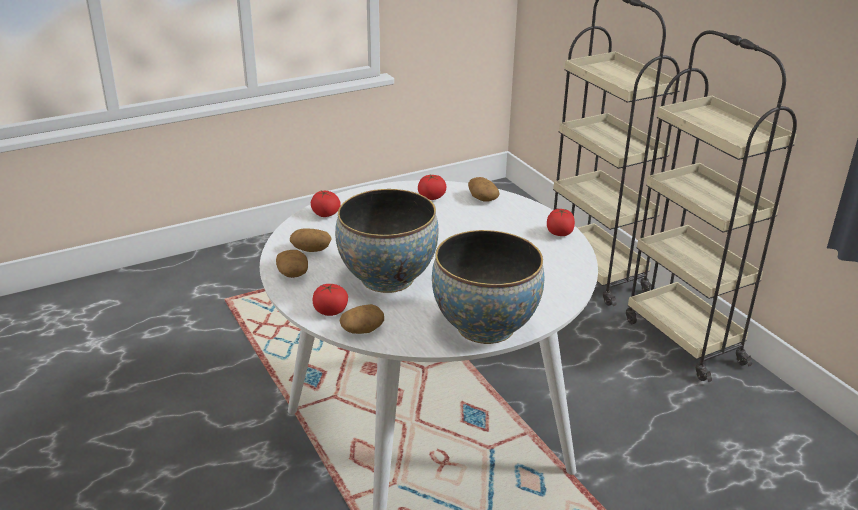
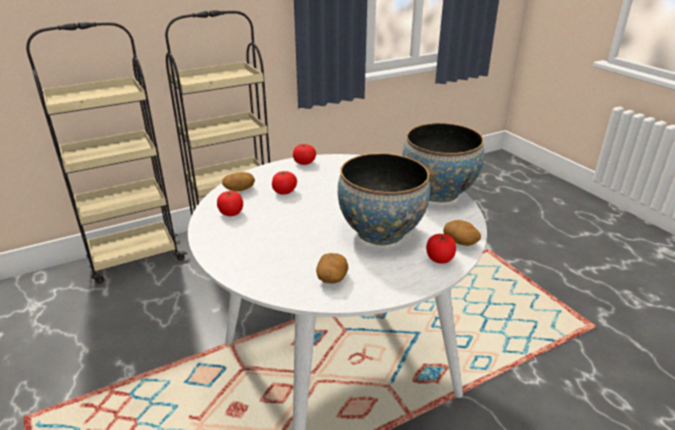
camera: 90 degrees left, 0 degrees up
potato [276,250,308,278] -> none
tomato [311,191,341,217] -> tomato moved to [272,171,297,195]

